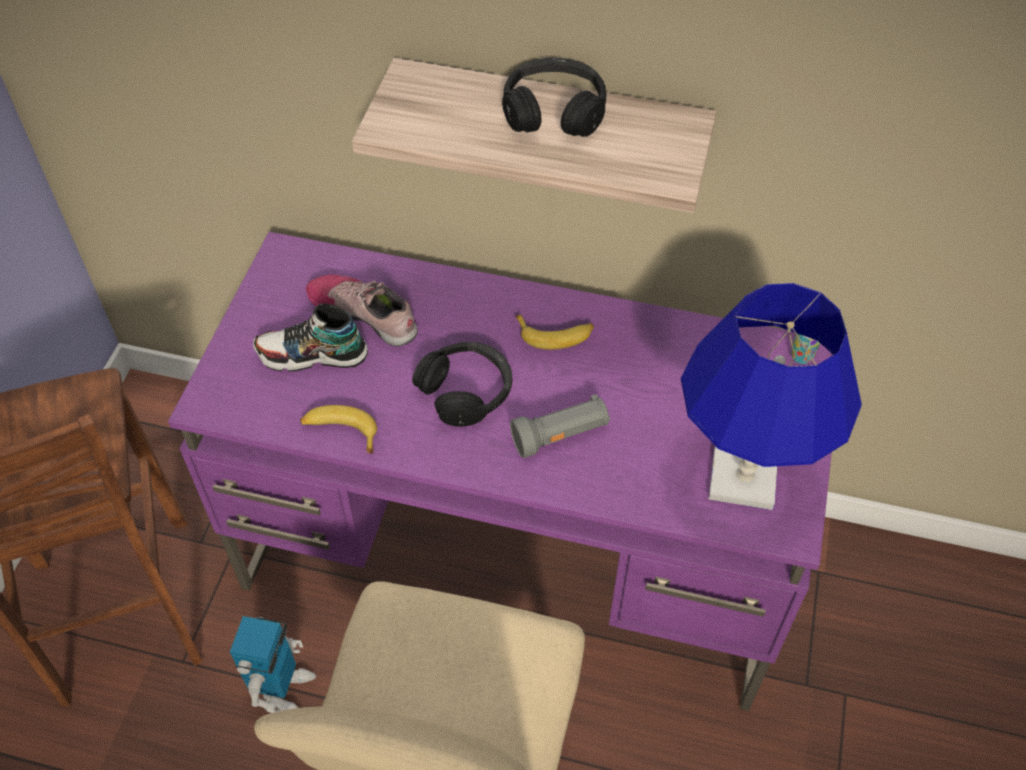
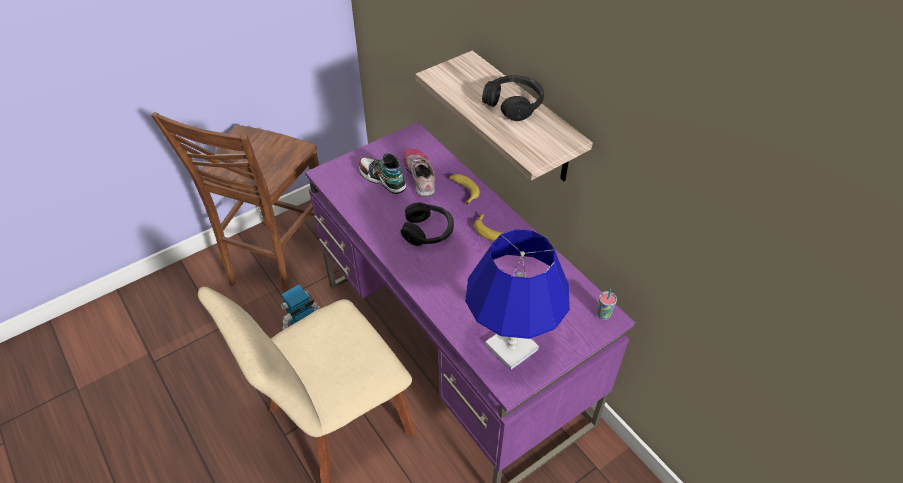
camera: 40 degrees right, 5 degrees down
banana [300,405,377,454] -> banana moved to [450,174,480,205]
grey flashlight [510,394,610,458] -> none

